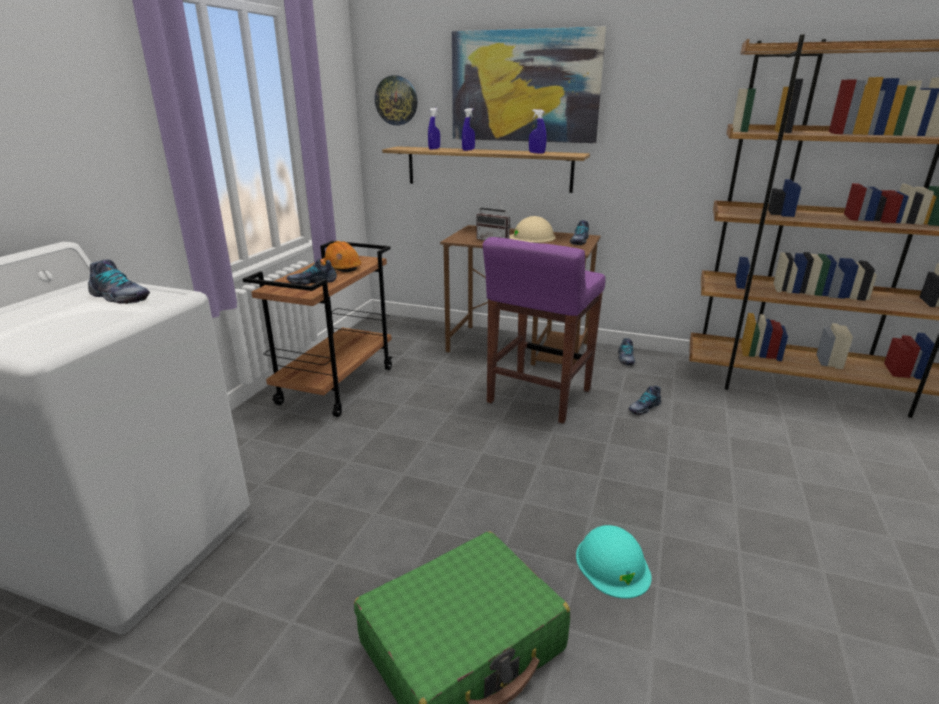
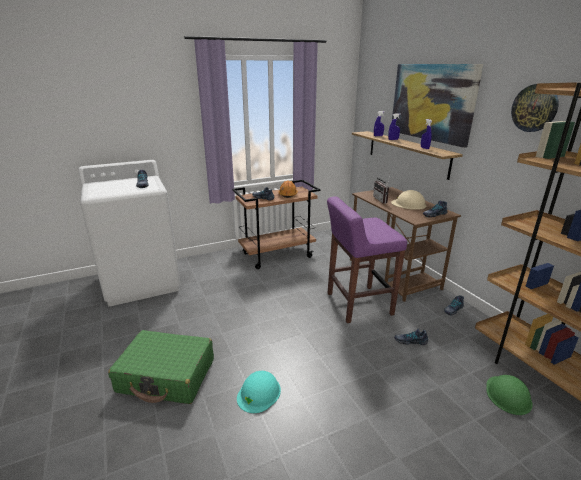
camera: 45 degrees right, 0 degrees up
wall clock [375,75,418,125] -> wall clock moved to [511,84,559,132]
none -> green hard hat [486,375,533,415]

